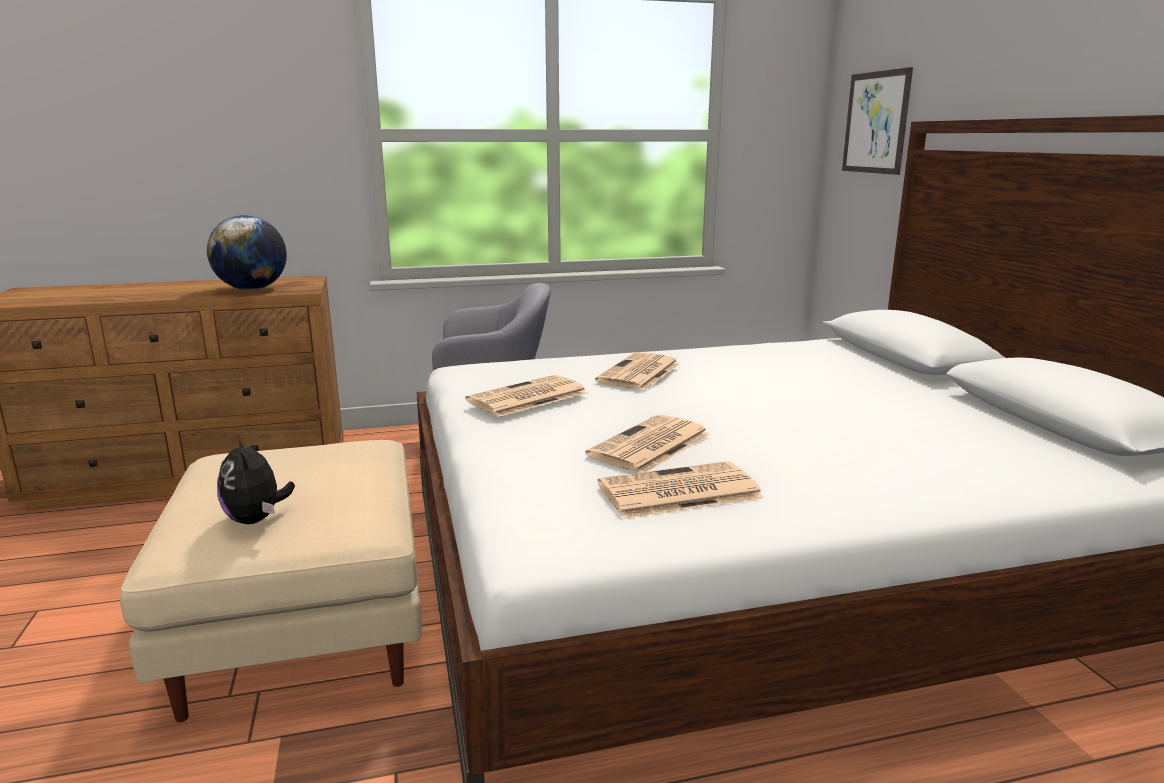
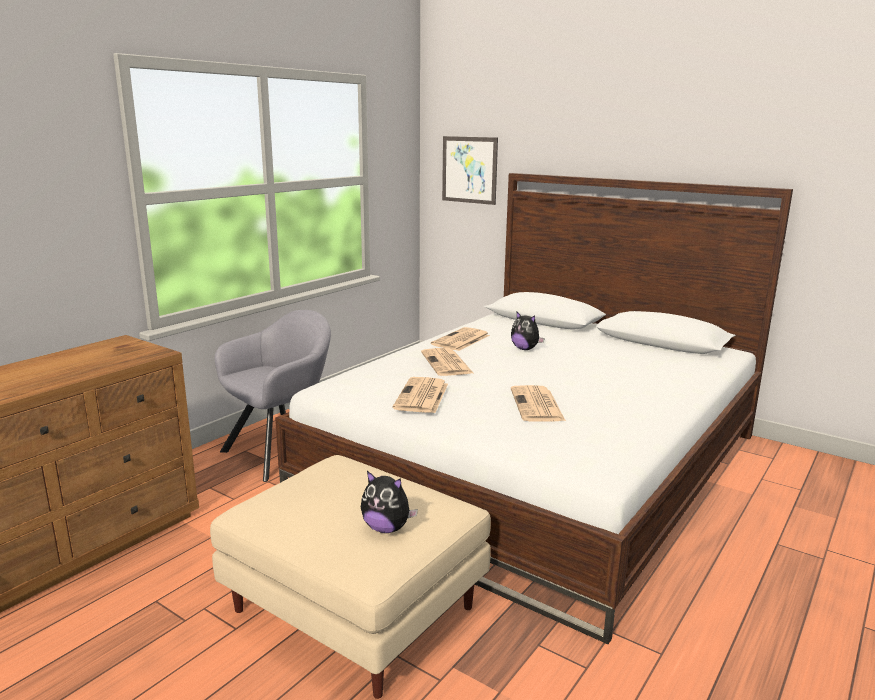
camera: 40 degrees left, 0 degrees up
globe [207,215,287,290] -> none
newspaper [598,461,764,519] -> newspaper moved to [431,327,490,351]
none -> plush toy [511,311,545,350]

